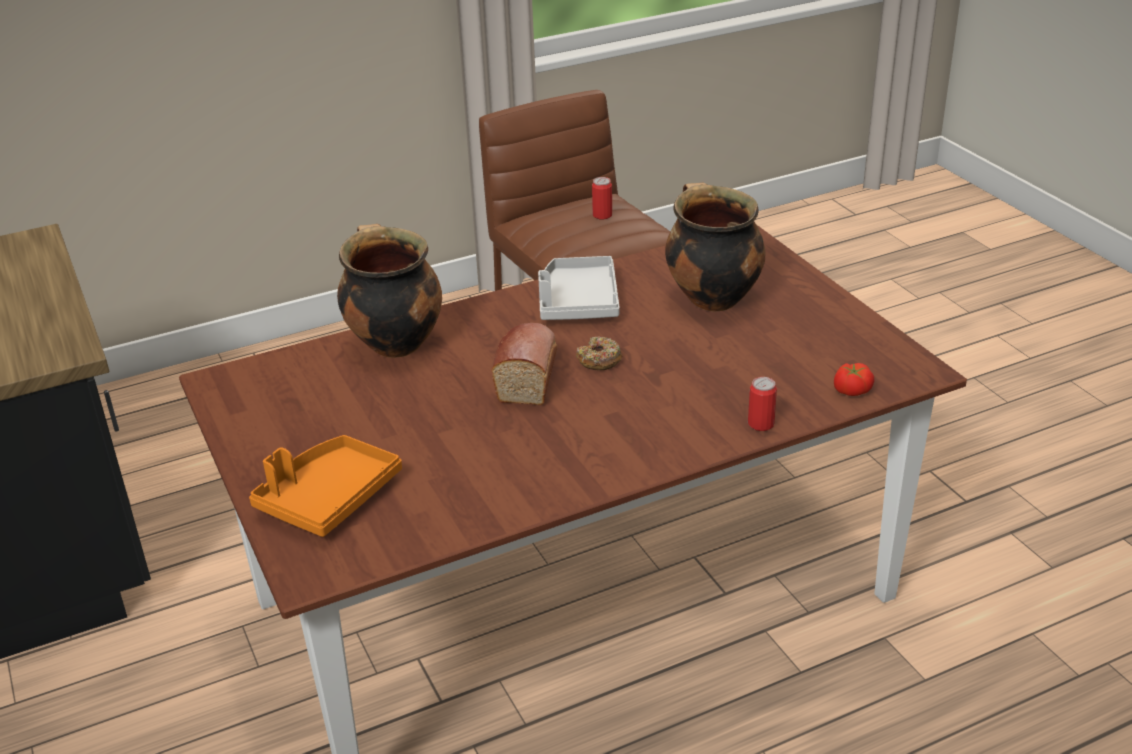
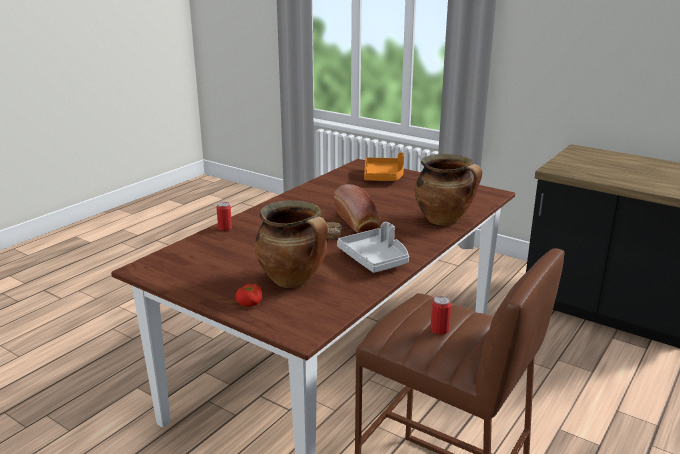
camera: 150 degrees right, 10 degrees down
tomato [834,363,875,396] -> tomato moved to [236,284,262,307]

